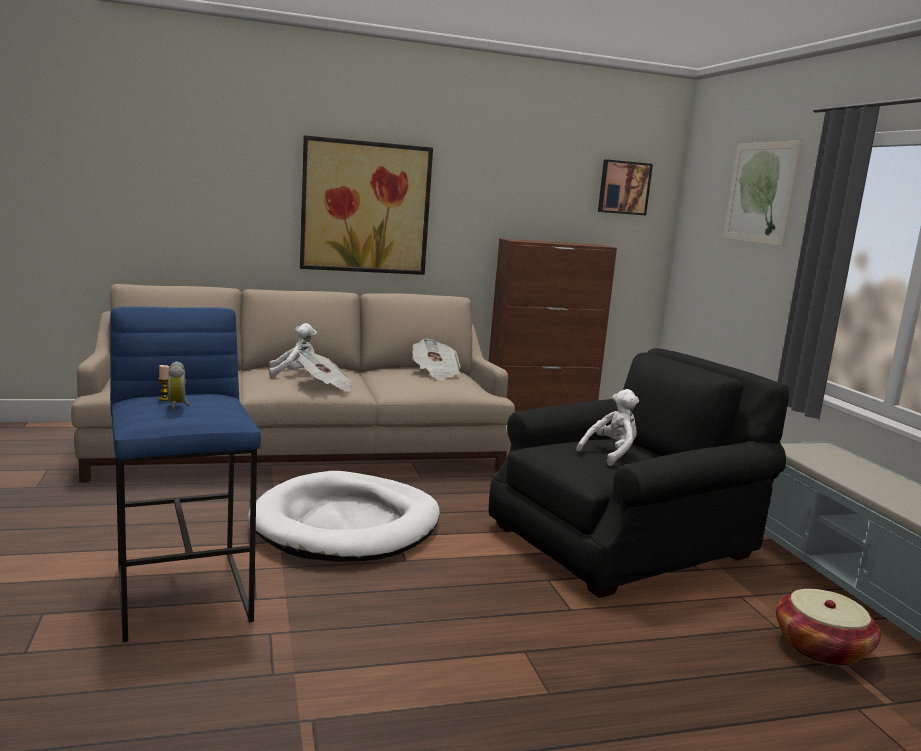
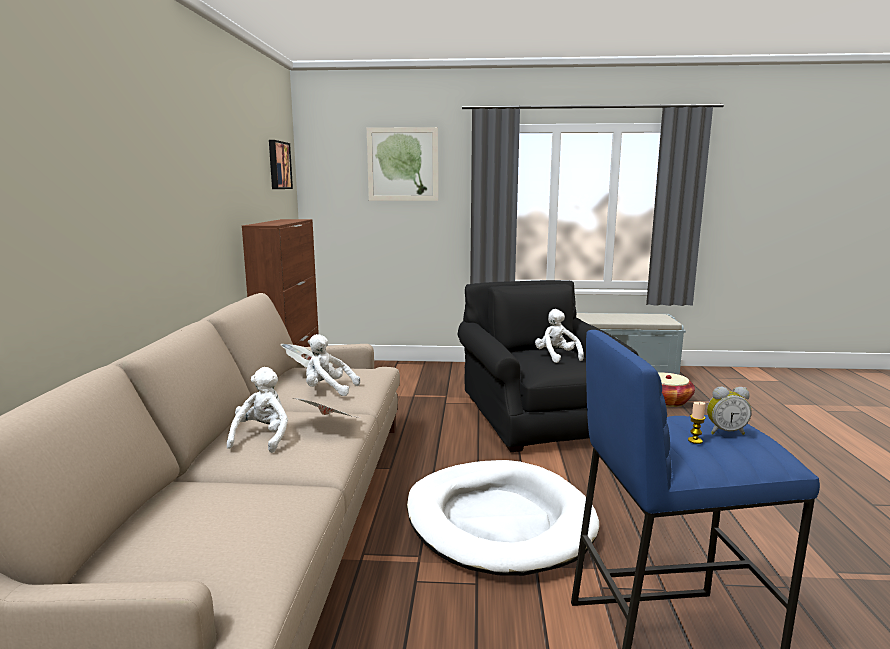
camera: 70 degrees left, 0 degrees up
picture [300,135,433,275] -> none
none -> white plush toy [306,334,360,396]

